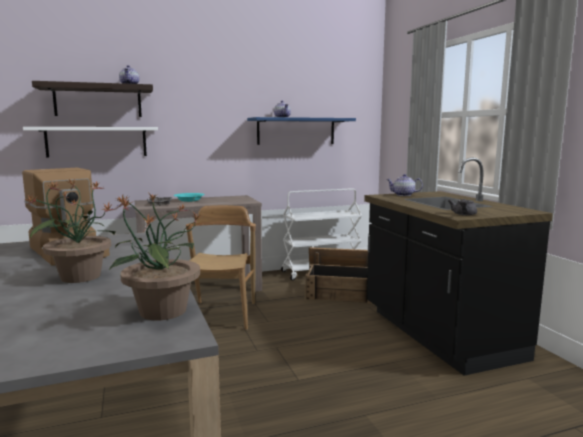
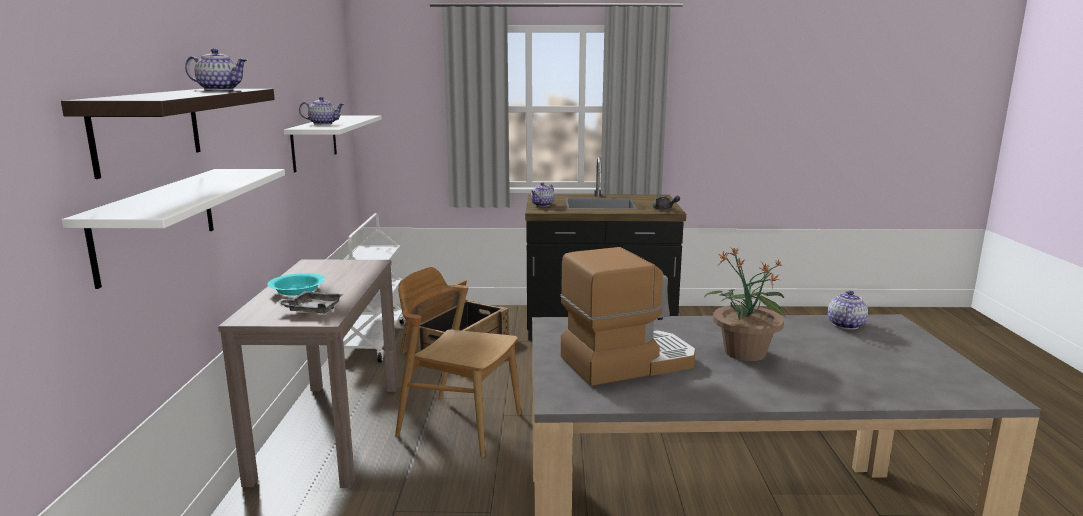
camera: 70 degrees left, 5 degrees up
potted plant [109,193,202,320] -> teapot [828,291,868,330]
blue shelf [247,117,356,145] -> white shelf [284,115,382,173]

